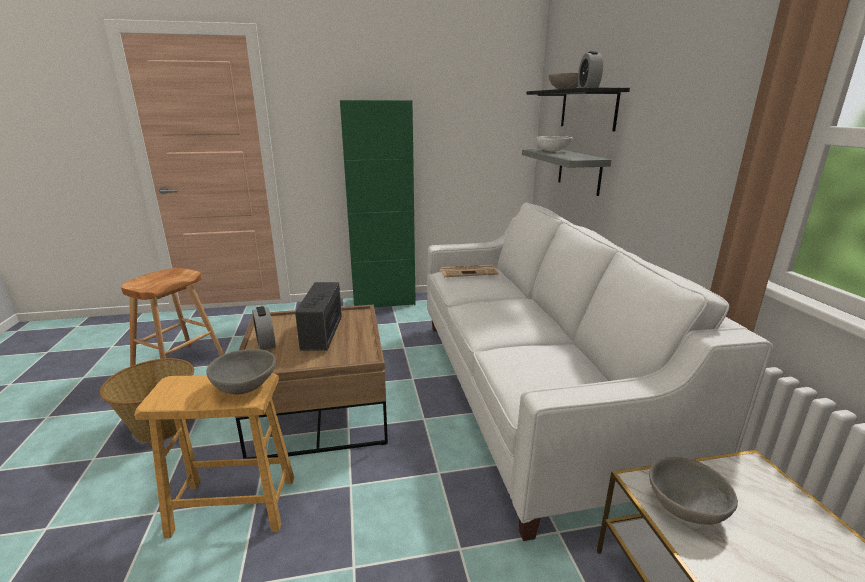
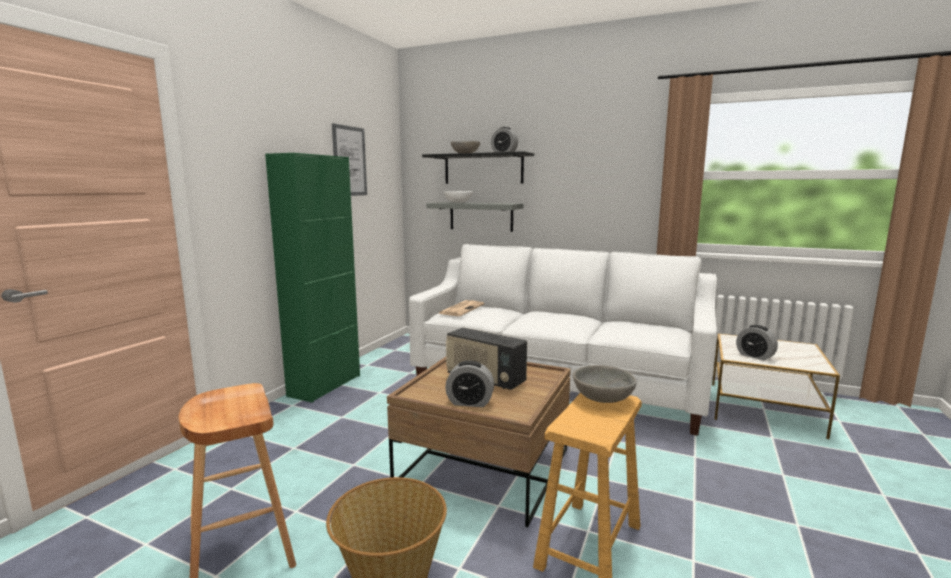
camera: 55 degrees left, 10 degrees down
grey bowl [649,457,738,525] -> alarm clock [736,325,778,360]
none -> picture [332,123,367,196]

